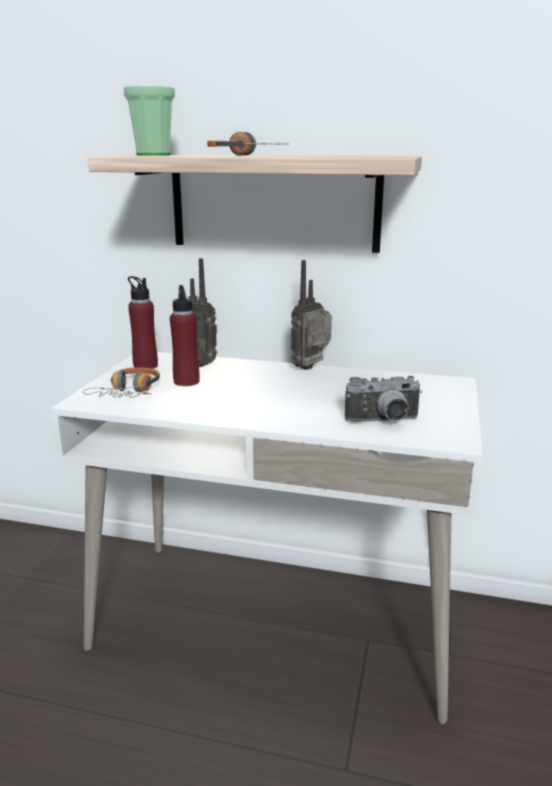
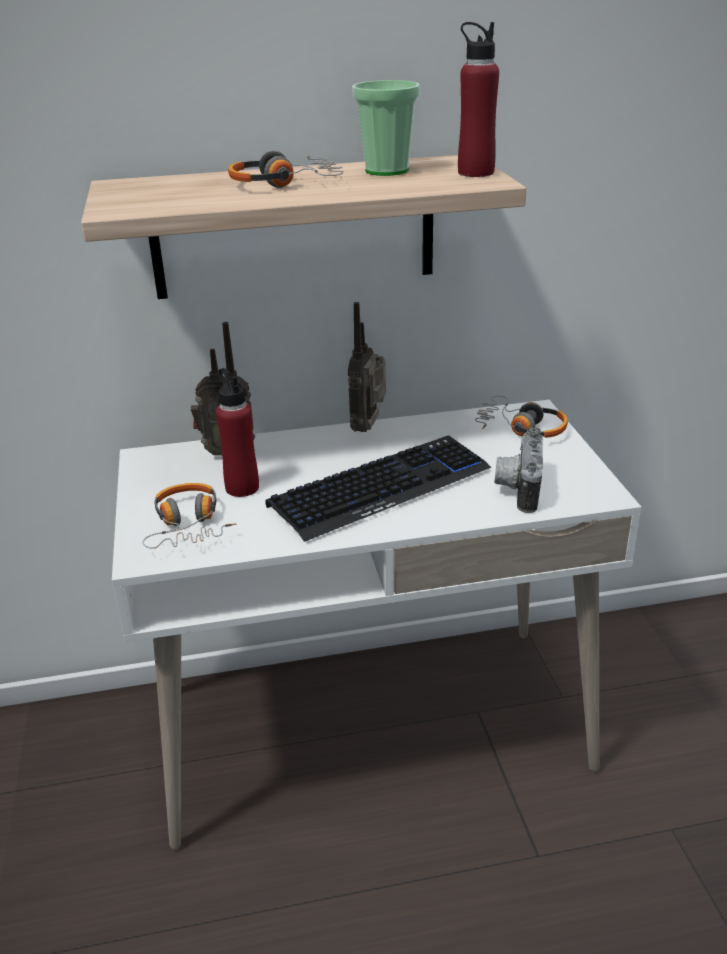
camera: 25 degrees left, 10 degrees up
cup [123,86,175,156] -> cup moved to [352,80,420,176]
red bottle [128,276,158,369] -> red bottle moved to [458,22,499,177]
camera [345,376,422,422] -> camera turned 135 degrees clockwise [494,427,543,513]
none -> keyboard [266,435,491,542]
none -> headphones [475,395,568,438]

